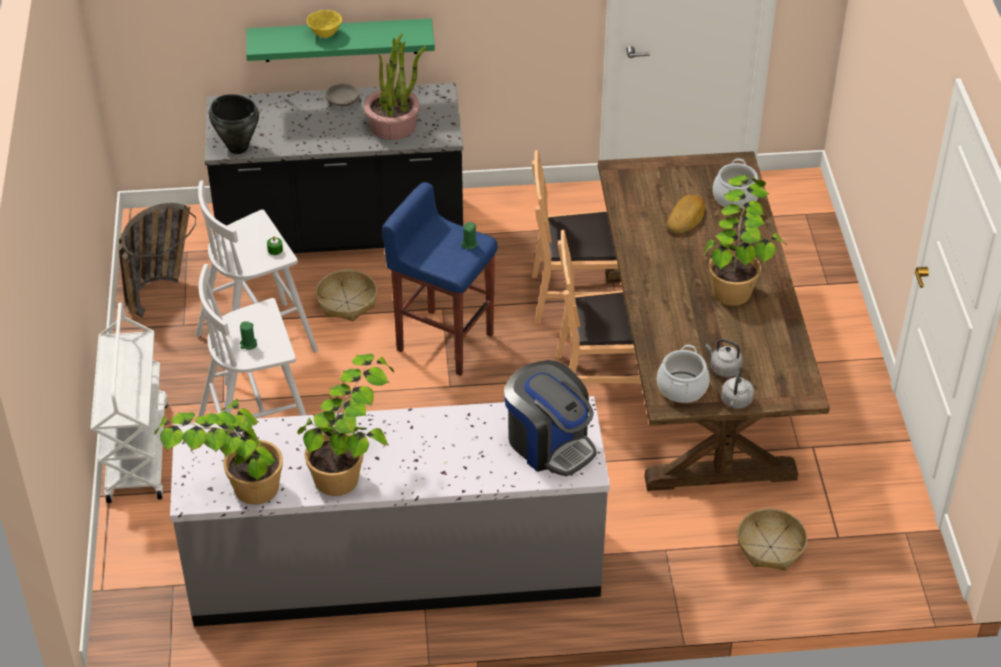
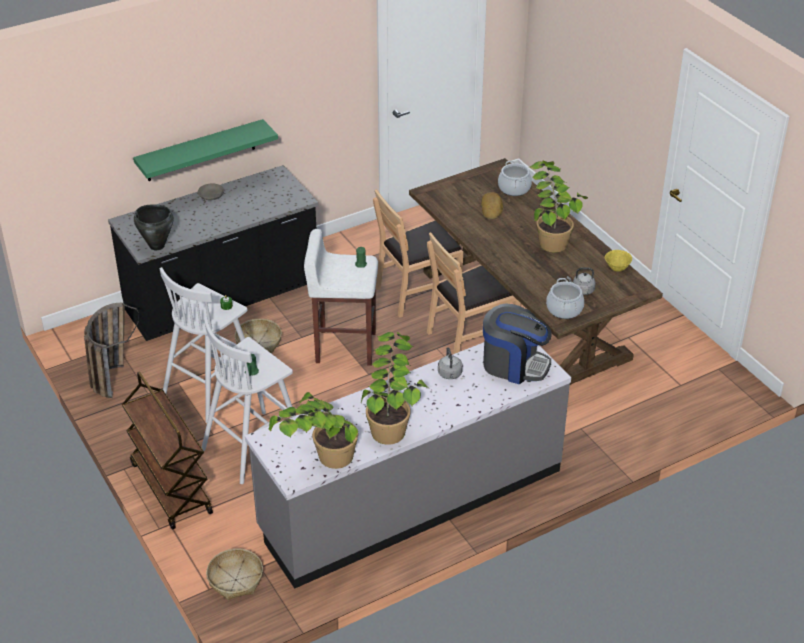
camera: 25 degrees left, 5 degrees down
white cart [91,302,168,503] -> brown cart [122,372,213,530]
yellow bowl [307,10,342,38] -> yellow bowl moved to [605,250,632,272]
potted plant [364,33,427,140] -> none
blue stool [382,182,498,376] -> white stool [304,229,378,366]
grey kettle [721,368,754,409] -> grey kettle moved to [438,347,463,379]
basket [737,508,807,570] -> basket moved to [206,548,263,600]

